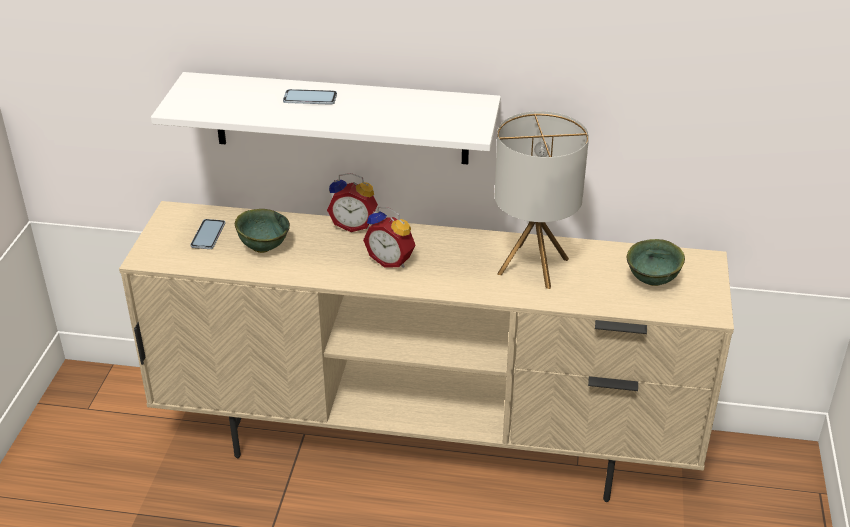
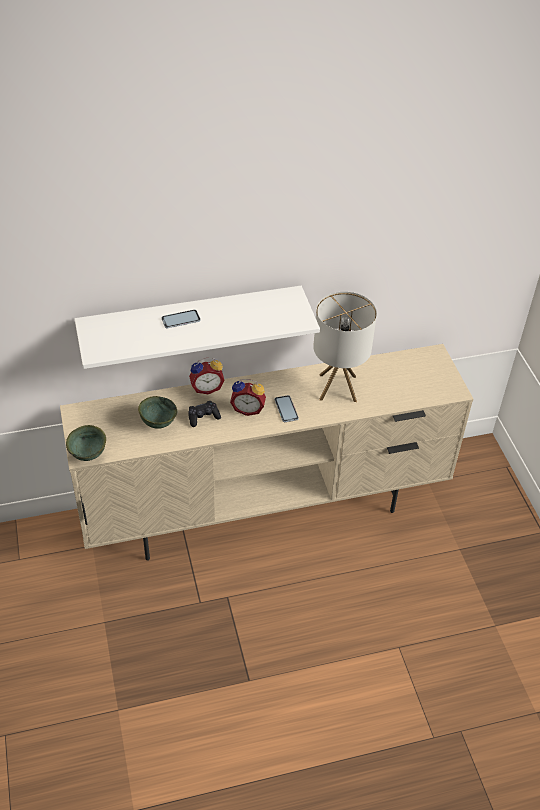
camera: 25 degrees left, 10 degrees up
phone [190,219,226,249] -> phone moved to [275,395,299,422]
green bowl [627,239,685,286] -> green bowl moved to [66,425,106,461]
none -> black game controller [188,401,221,427]

